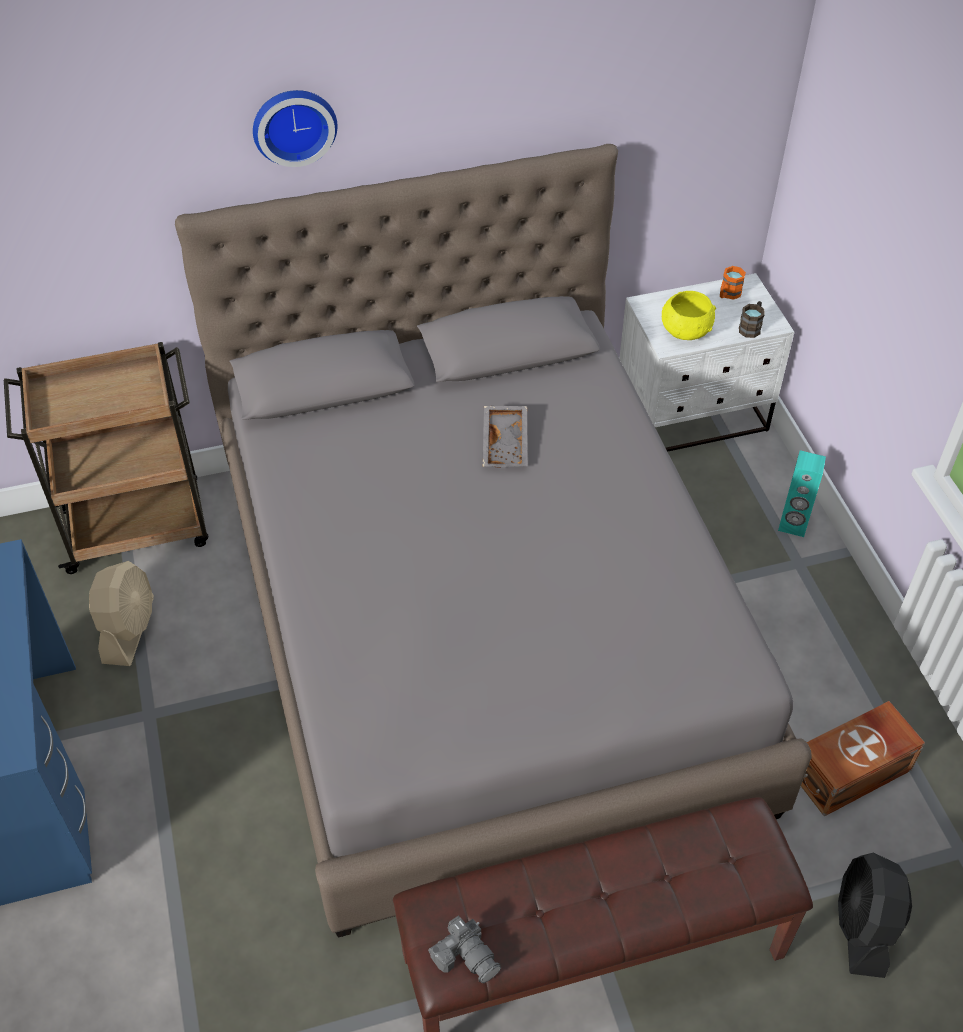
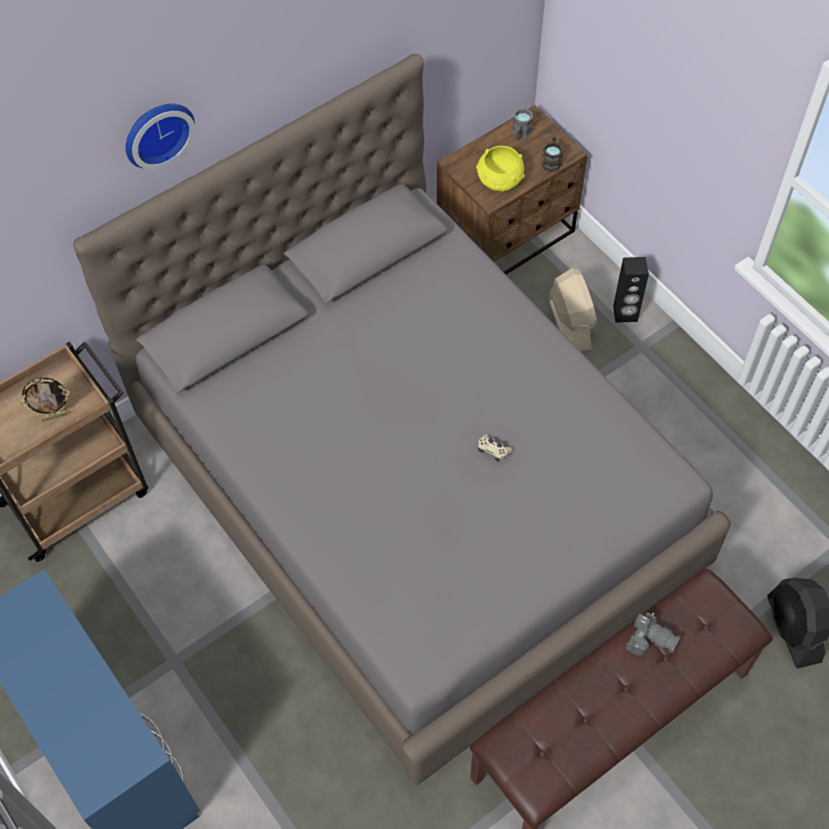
camera: 20 degrees left, 10 degrees up
beige fan [89,561,154,666] -> beige fan moved to [549,268,597,351]
camera [428,915,501,983] -> camera moved to [626,612,681,656]
grey tray [483,406,528,467] -> none
white nightstand [619,273,794,452] -> brown nightstand [437,105,588,274]
orange mug [720,266,746,300] -> grey mug [513,108,533,140]
turquoise speaker [778,450,826,537] -> black speaker [613,257,649,323]
brown storage box [801,701,925,816] -> none
none -> picture frame [20,377,70,421]
none -> beige game controller [478,434,512,462]

